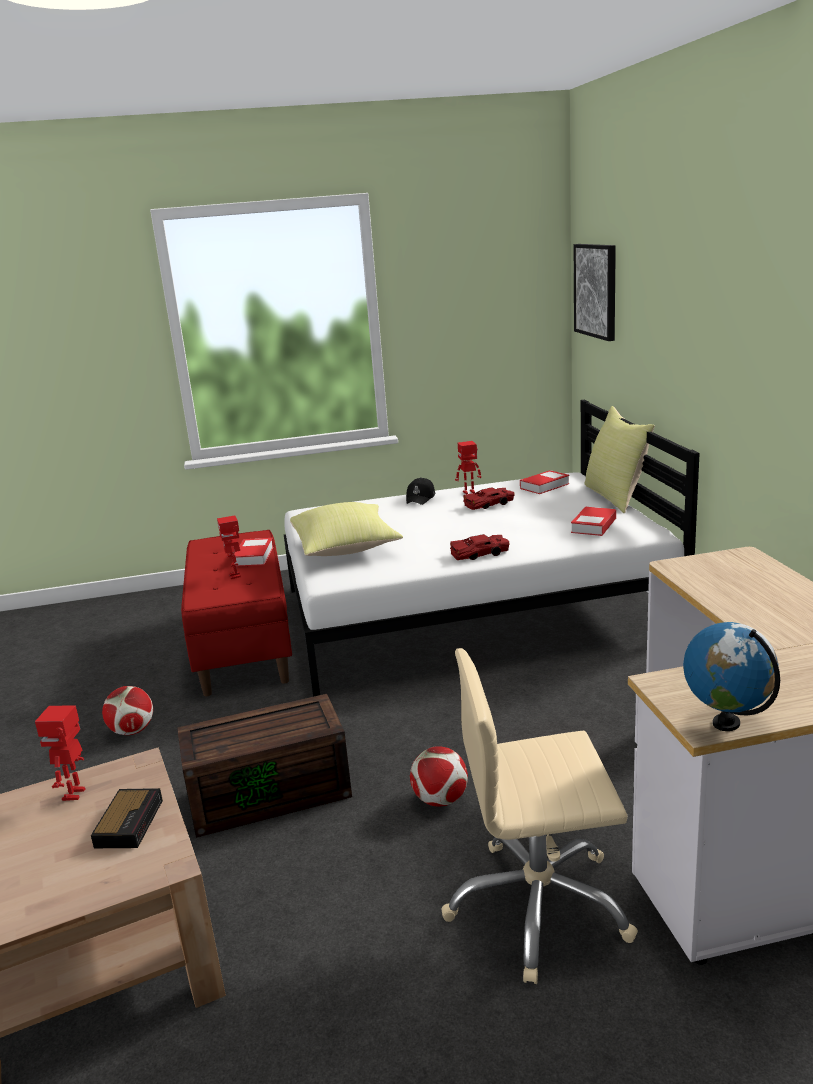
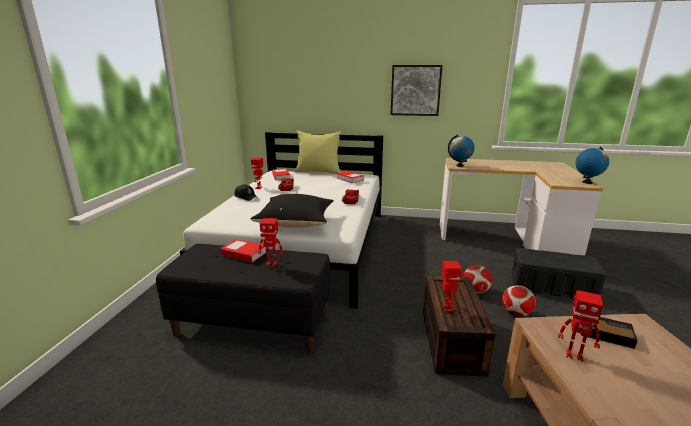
camera: 70 degrees left, 0 degrees up
football [102,686,153,735] -> football moved to [502,285,536,317]
red bench [181,530,292,696] -> black bench [156,244,330,353]
yellow pillow [290,502,403,556] -> black pillow [251,194,334,228]
beige office chair [442,648,638,984] -> black storage box [512,248,607,298]
picture [574,244,616,341] -> picture moved to [390,65,443,116]
none -> toy robot [442,261,462,312]
none -> globe [448,135,475,167]

